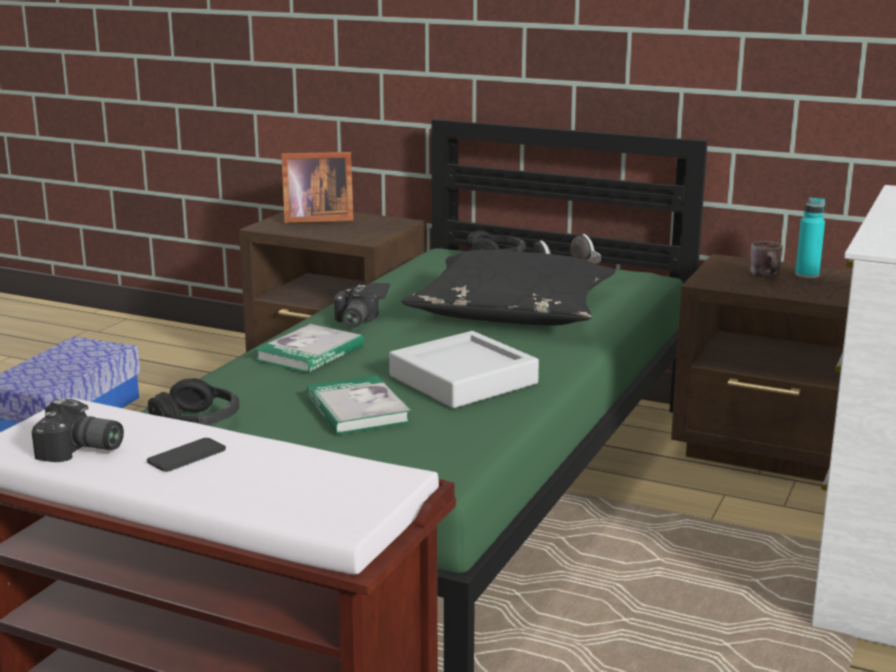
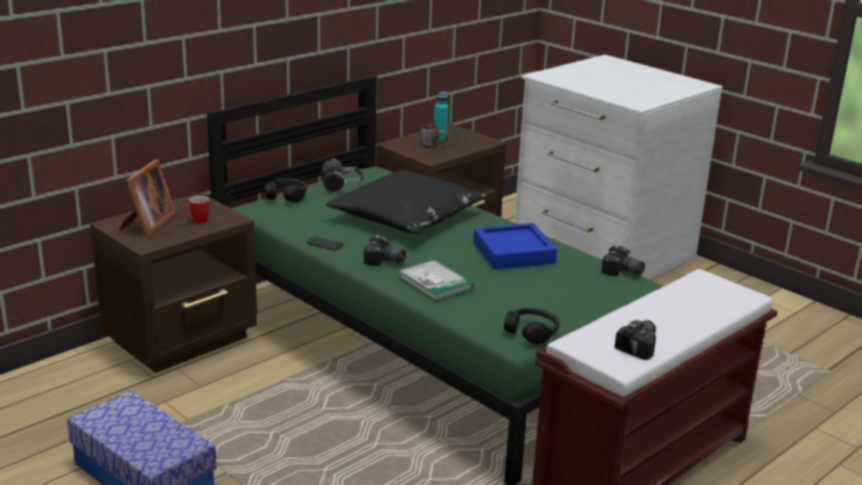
camera: 70 degrees left, 5 degrees up
phone [147,438,226,472] -> none
book [307,375,411,435] -> none
grey tray [389,331,539,408] -> blue tray [473,223,557,269]
none -> mug [183,196,209,223]
none -> camera [601,245,645,276]

